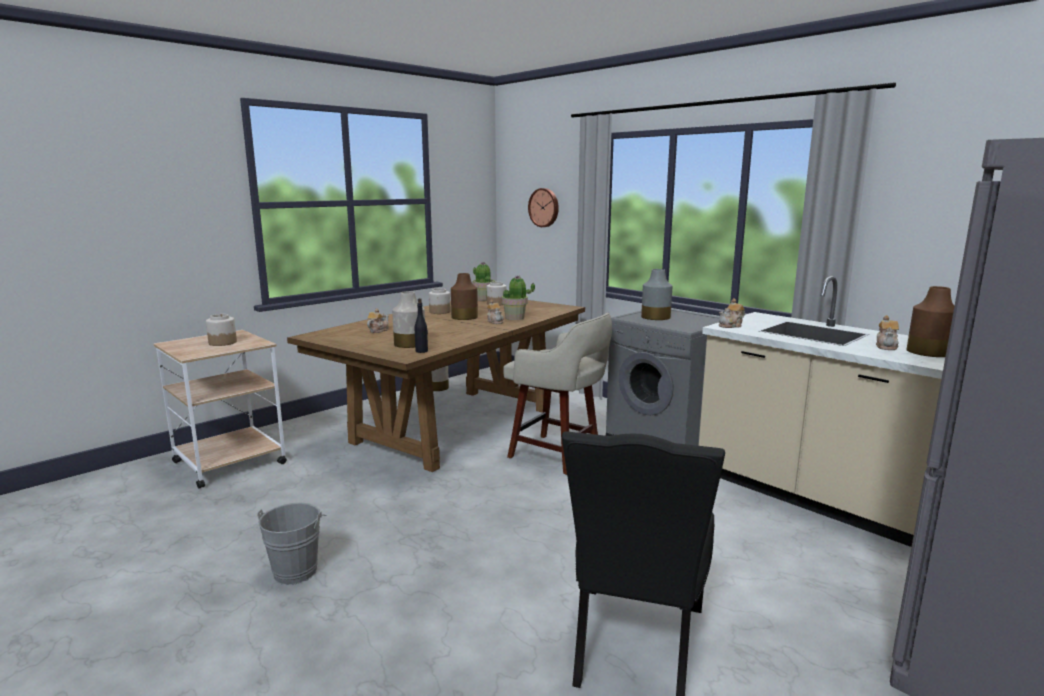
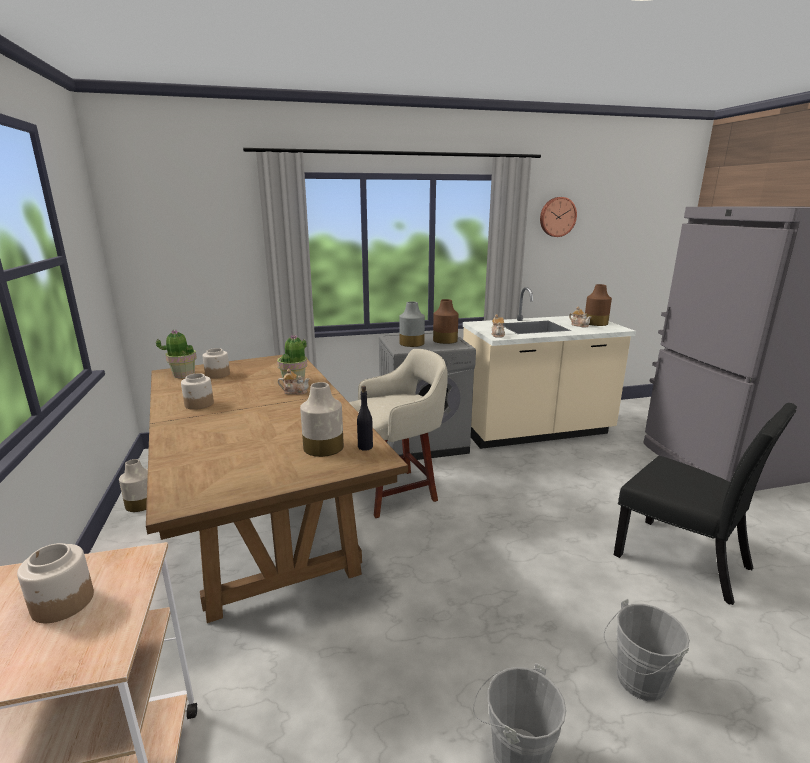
camera: 60 degrees left, 5 degrees up
teapot [367,309,389,333] -> none
brown vase [451,273,478,320] -> brown vase moved to [433,299,459,344]
wall clock [528,188,559,227] -> wall clock moved to [540,197,577,237]
none -> grey bucket [604,599,690,701]

